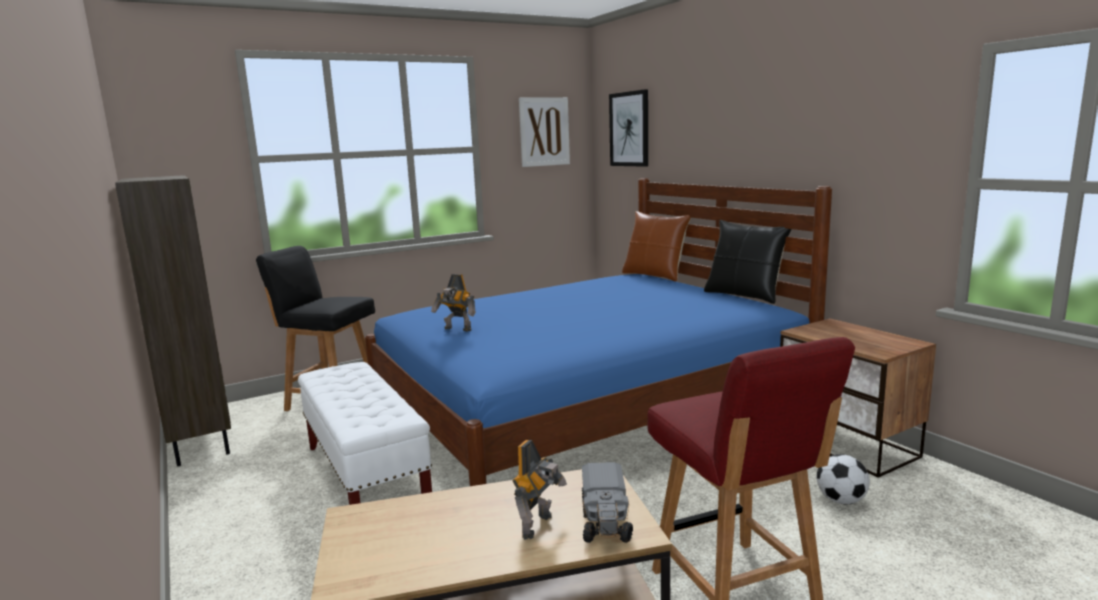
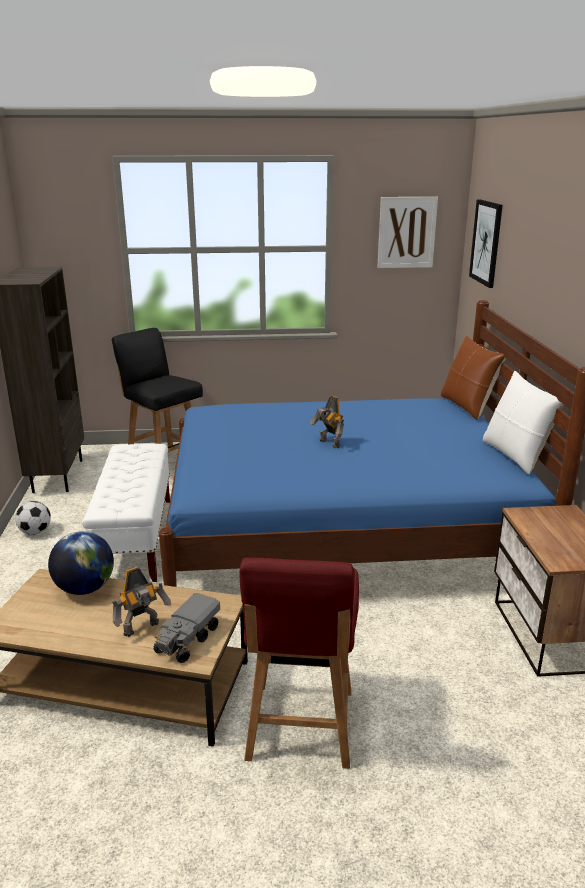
camera: 25 degrees right, 10 degrees up
toy robot [431,274,475,332] -> toy robot moved to [310,396,344,448]
black pillow [704,220,792,304] -> white pillow [483,371,564,474]
football [817,454,870,505] -> football moved to [15,501,51,535]
none -> globe [48,531,114,595]

